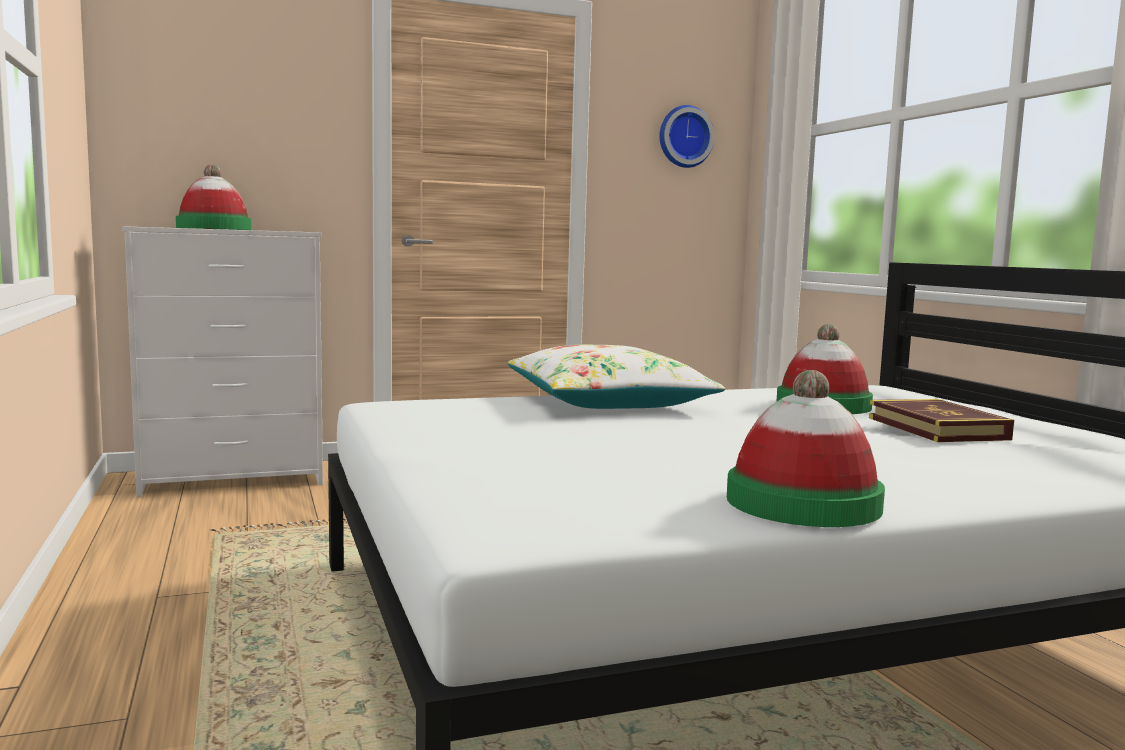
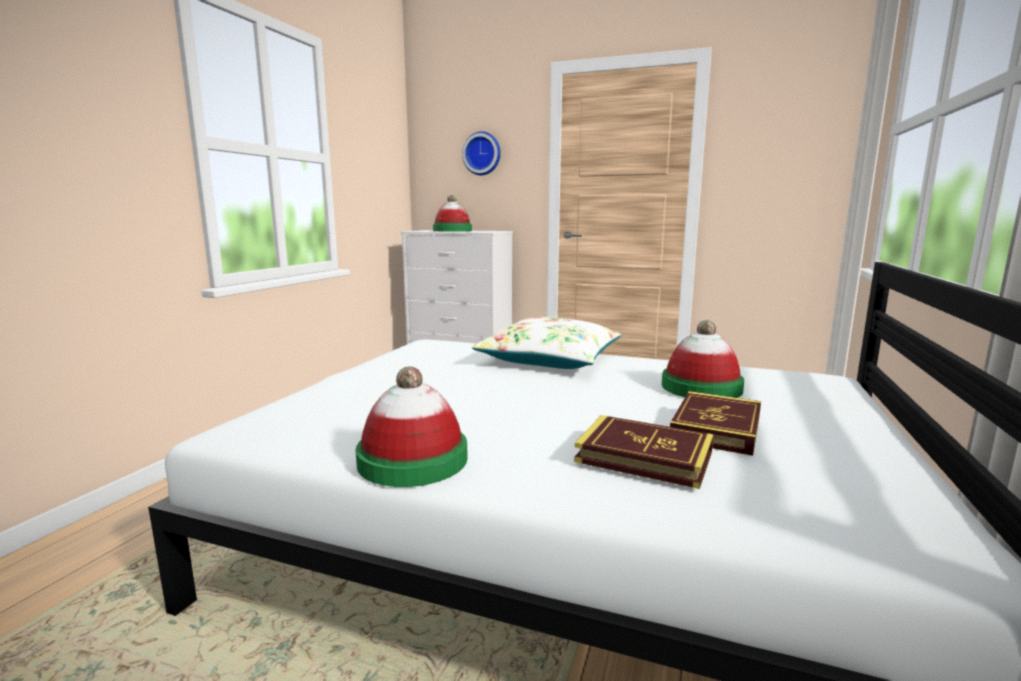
camera: 40 degrees right, 5 degrees up
wall clock [660,105,714,168] -> wall clock moved to [462,131,501,175]
none -> book [574,415,714,489]

